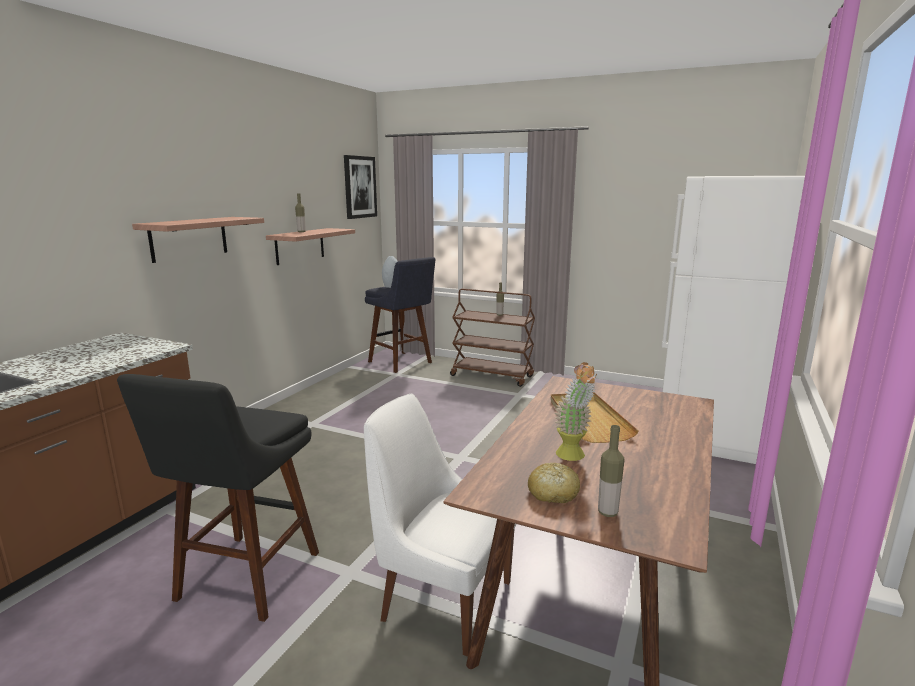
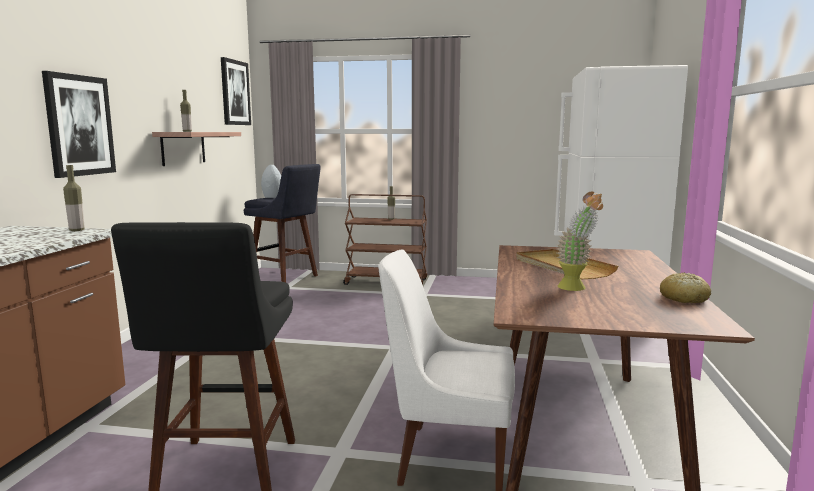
camera: 15 degrees left, 5 degrees down
shelf [132,217,264,263] -> picture [42,71,116,178]
bread [528,463,580,503] -> bread moved to [660,272,711,303]
bottle [598,425,624,517] -> bottle moved to [63,165,85,231]

